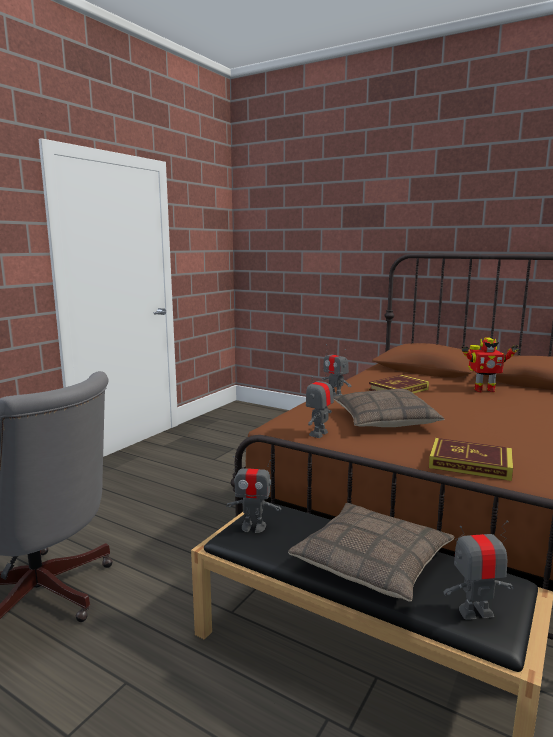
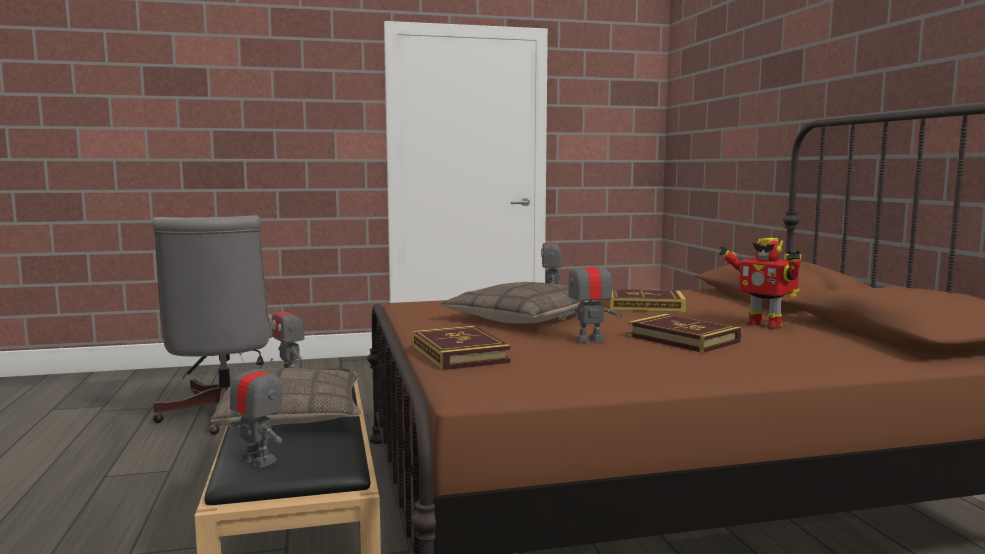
camera: 45 degrees right, 5 degrees down
toy robot [306,368,334,438] -> toy robot moved to [559,251,622,343]
none -> book [628,314,741,353]

